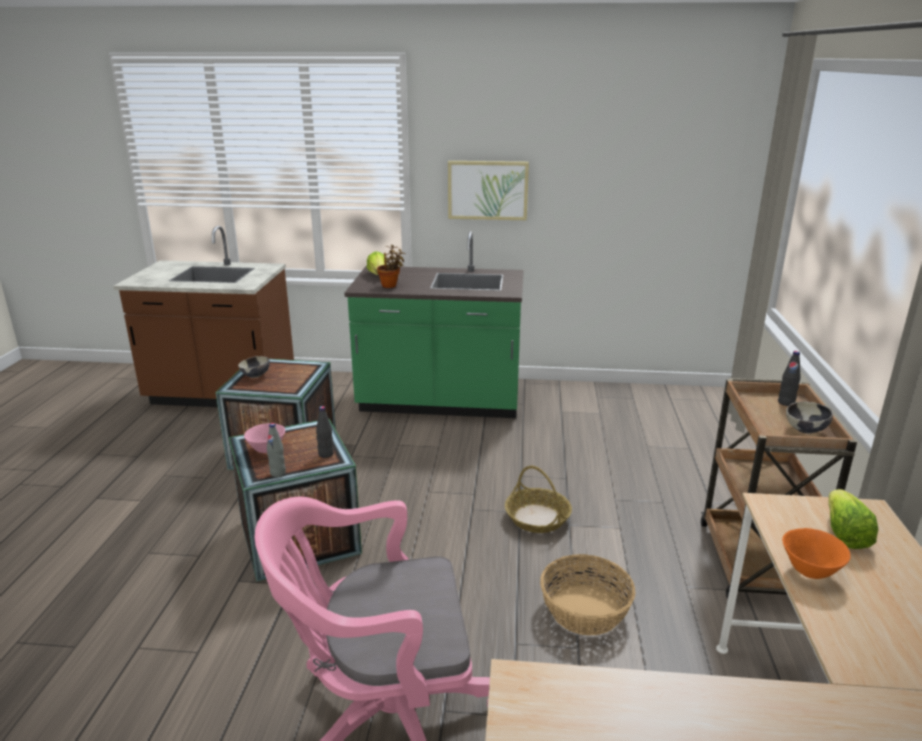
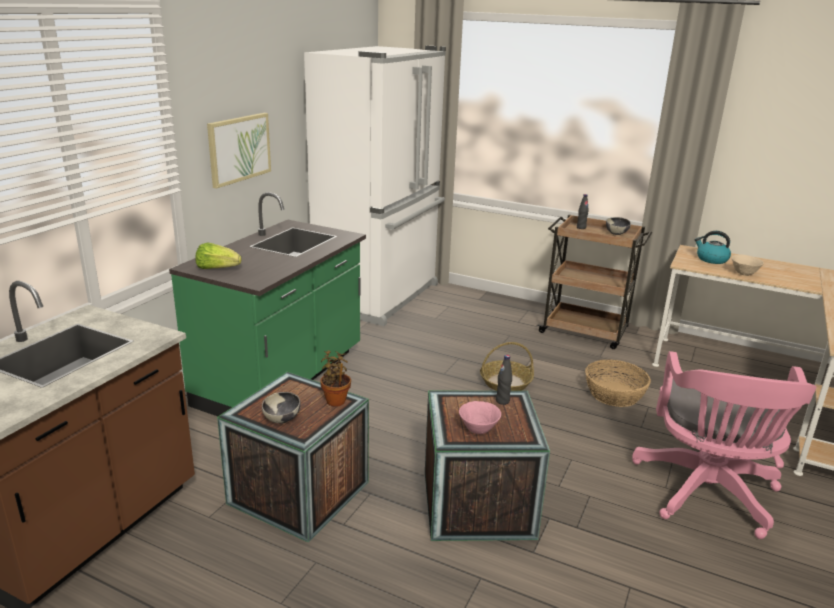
camera: 70 degrees left, 0 degrees up
grey bottle [267,423,286,477] -> none
potted plant [377,245,406,288] -> potted plant moved to [320,350,351,407]
orange bowl [782,528,851,579] -> beige bowl [731,255,764,276]
lettuce [828,489,879,549] -> kettle [695,231,731,264]
none -> white fridge [304,46,446,326]

